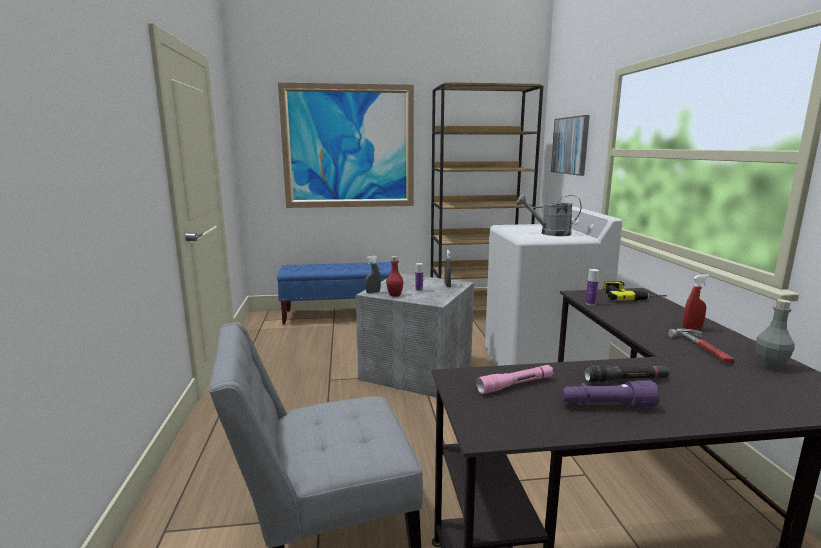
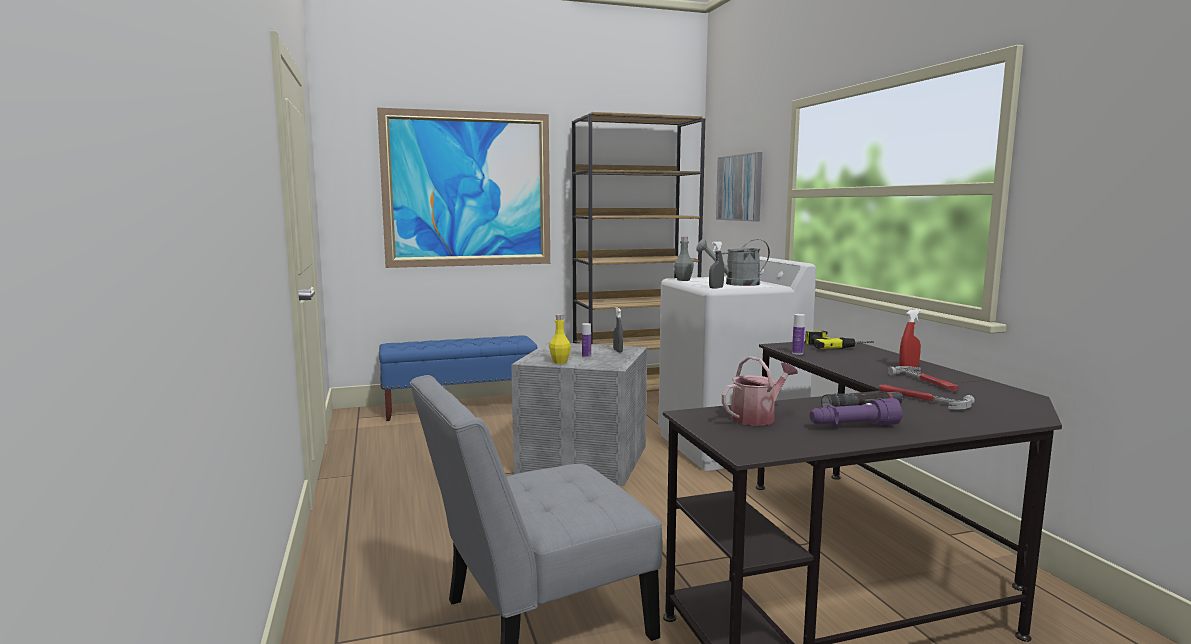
camera: 10 degrees left, 5 degrees down
grey spray bottle [365,256,381,294] -> grey spray bottle moved to [709,241,724,289]
red bottle [386,256,404,297] -> yellow bottle [549,314,571,364]
pink flashlight [476,365,554,394] -> watering can [722,356,798,426]
grey bottle [756,299,795,370] -> grey bottle moved to [674,237,694,281]
none -> hammer [879,385,975,410]

